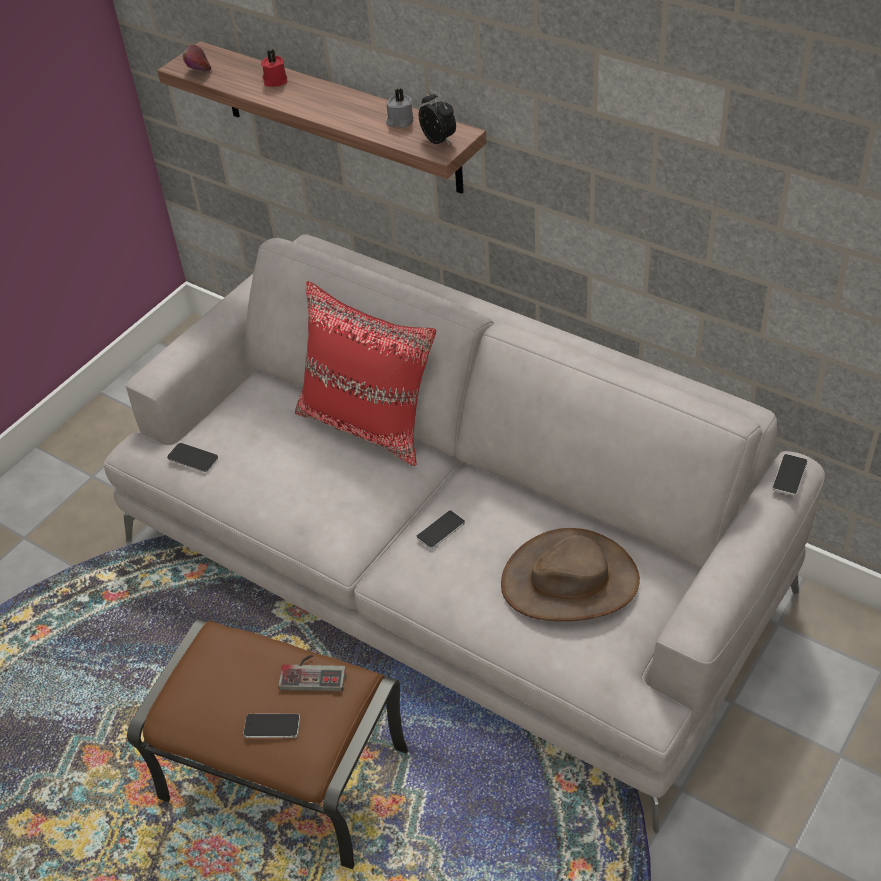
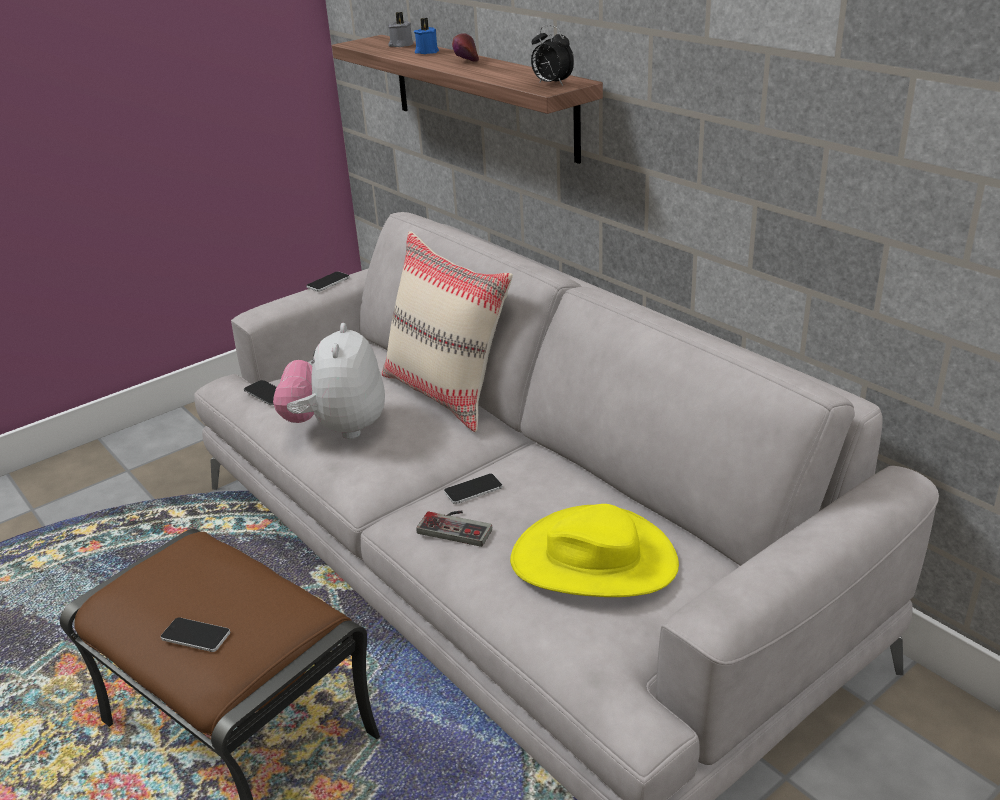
camera: 15 degrees right, 15 degrees down
apple [182,45,211,71] -> apple moved to [452,33,479,62]
red candle [261,50,288,87] -> blue candle [414,18,439,54]
game controller [278,655,346,691] -> game controller moved to [416,511,492,547]
red pillow [295,281,436,466] -> beige pillow [382,231,513,432]
grey candle [386,88,413,128] -> grey candle moved to [388,12,414,47]
alarm clock [419,90,456,145] -> alarm clock turned 150 degrees clockwise [531,25,574,86]
brown hat [501,528,640,621] -> yellow hat [510,504,679,597]
phone [772,454,808,496] -> phone moved to [306,271,350,292]
none -> plush toy [273,323,385,439]

